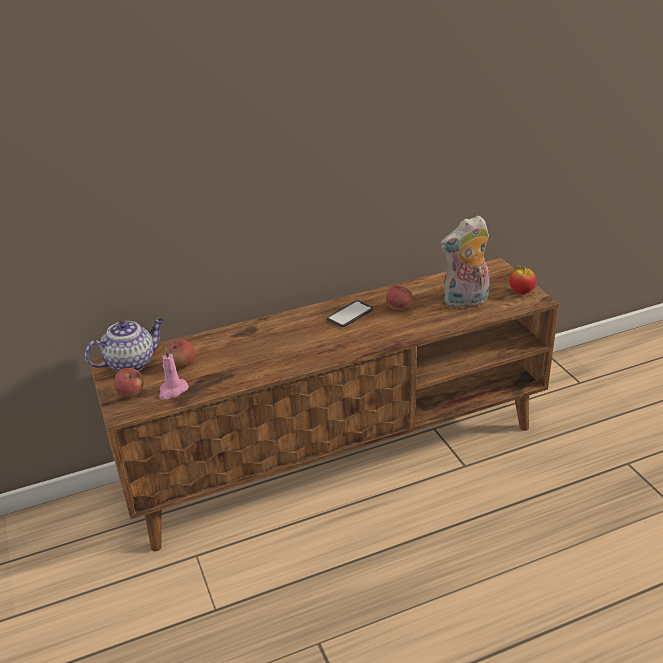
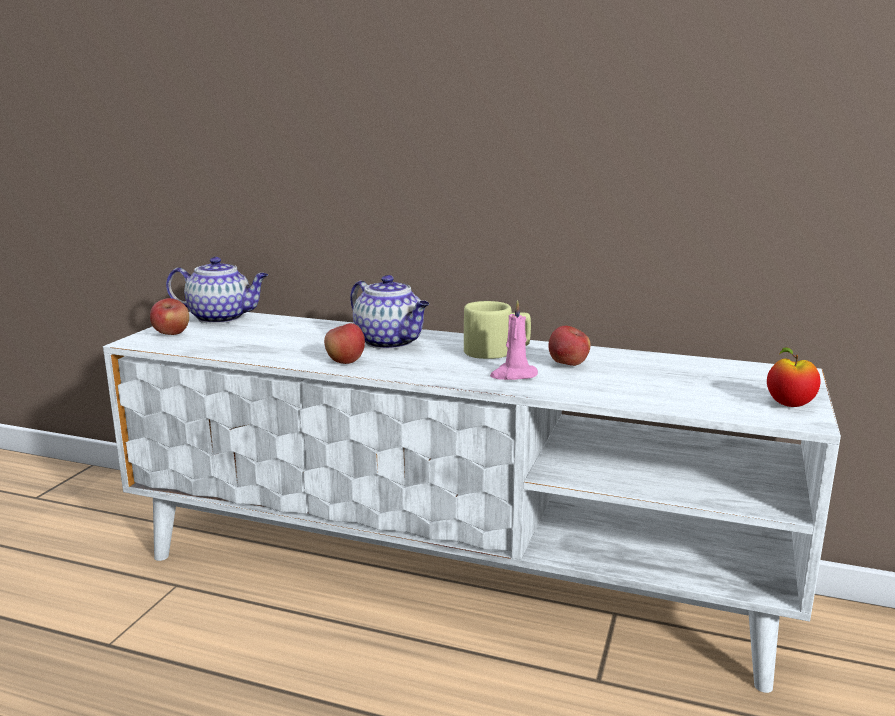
camera: 40 degrees right, 15 degrees down
brown tv stand [90,258,559,551] -> white tv stand [103,312,841,693]
pink candle [159,347,188,400] -> pink candle moved to [490,300,538,380]
apple [167,339,195,368] -> apple moved to [324,323,365,364]
phone [327,300,373,327] -> beige mug [464,301,531,359]
plush toy [440,215,489,309] -> none
none -> teapot [350,275,429,349]

